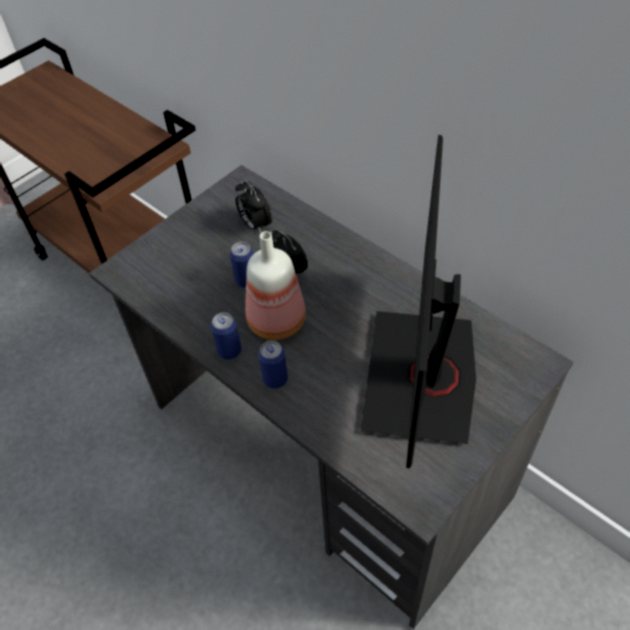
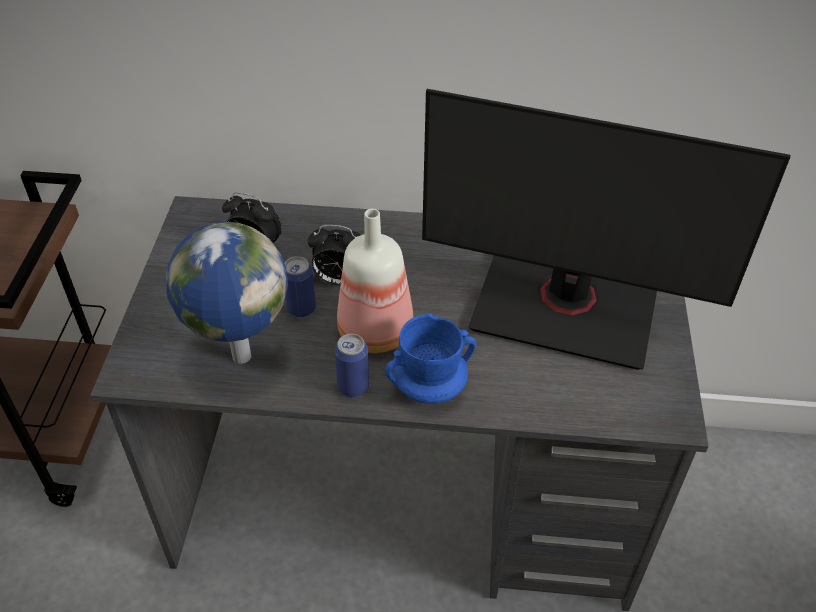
camera: 40 degrees left, 5 degrees down
can [258,341,288,388] -> blue mug [385,314,477,404]
monitor [361,135,476,468] -> monitor turned 45 degrees counterclockwise [422,89,790,370]
none -> globe [166,222,288,364]

